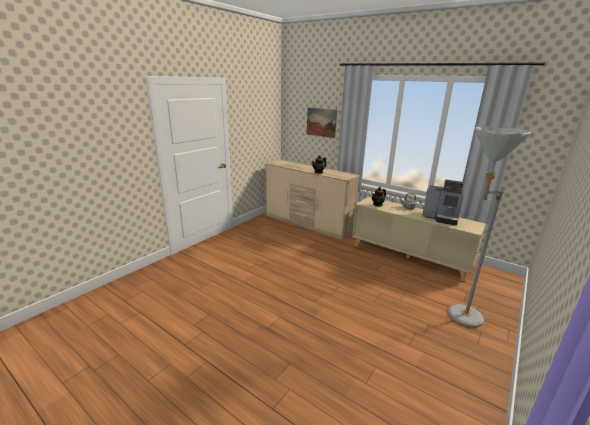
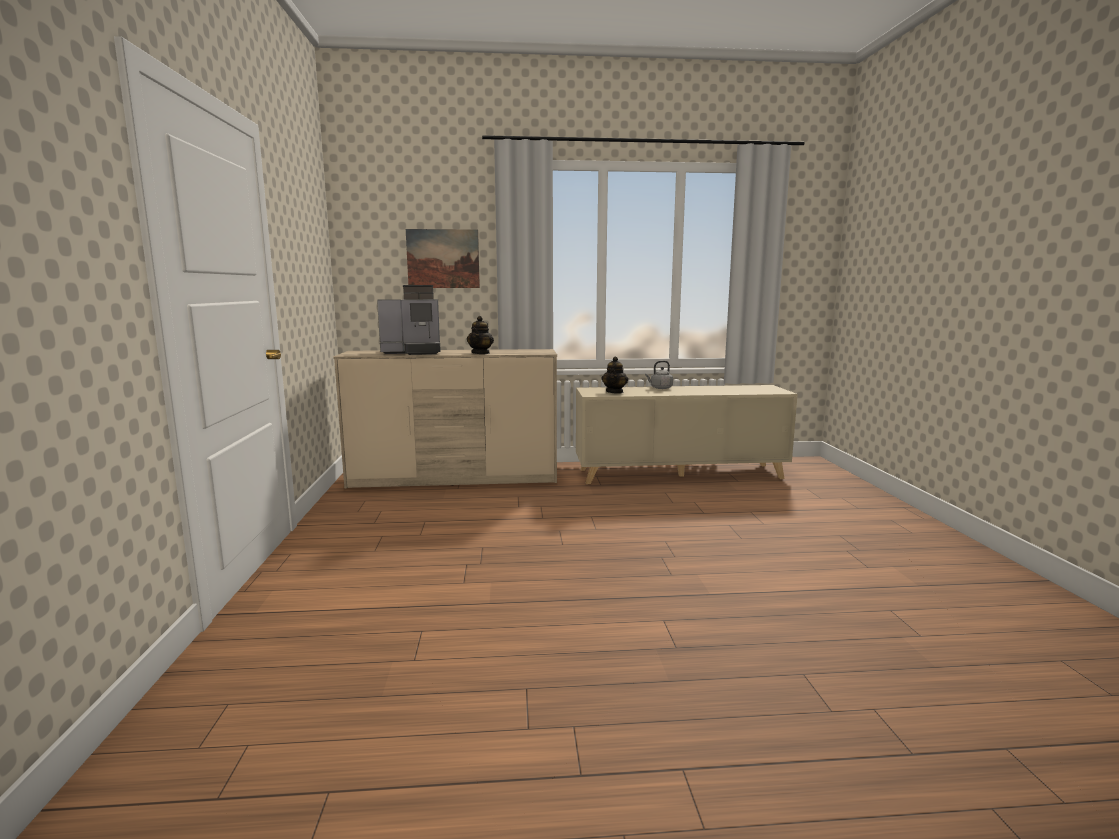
camera: 40 degrees left, 10 degrees down
coffee machine [422,179,464,225] -> coffee machine moved to [377,285,441,355]
grey floor lamp [448,127,531,327] -> none

